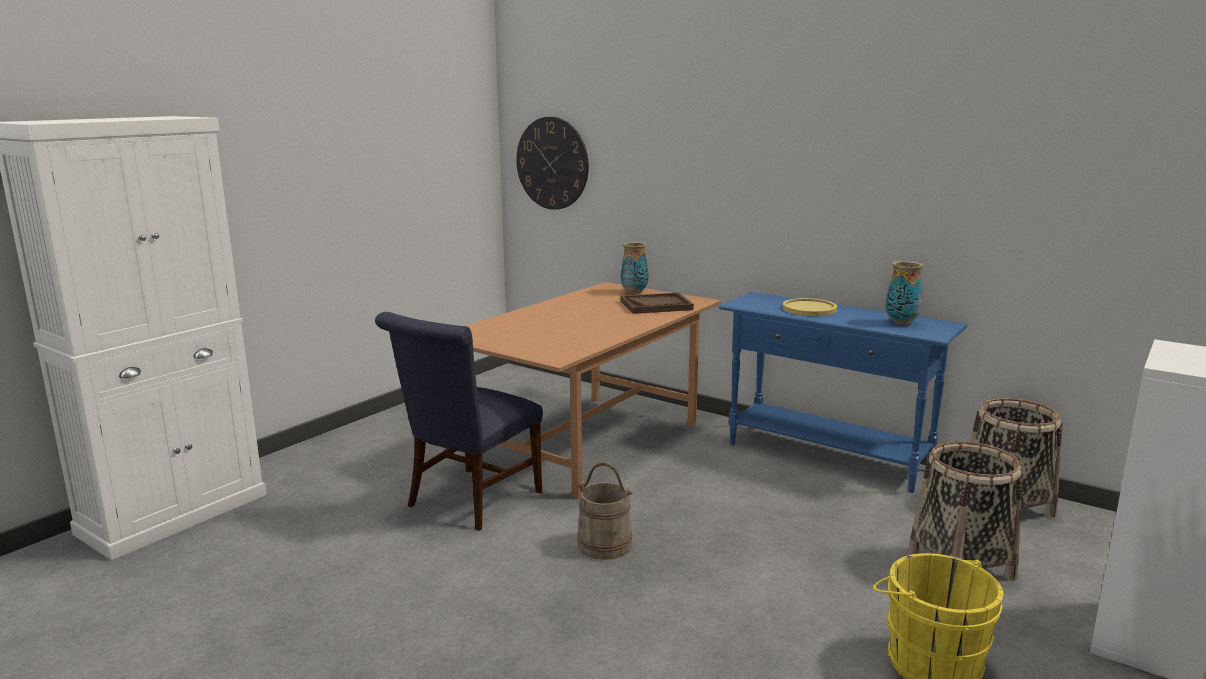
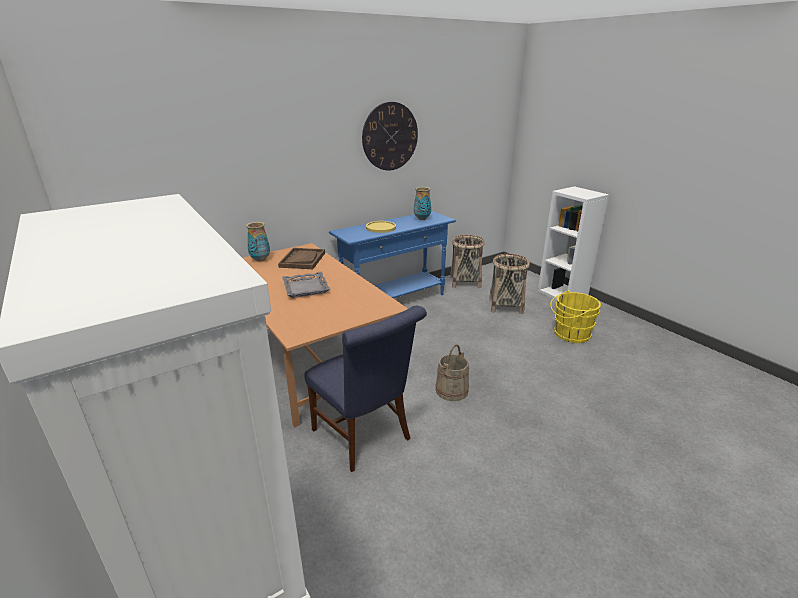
camera: 70 degrees left, 10 degrees up
wall clock [516,117,589,210] -> wall clock moved to [362,102,418,171]
none -> grey tray [282,272,330,298]

